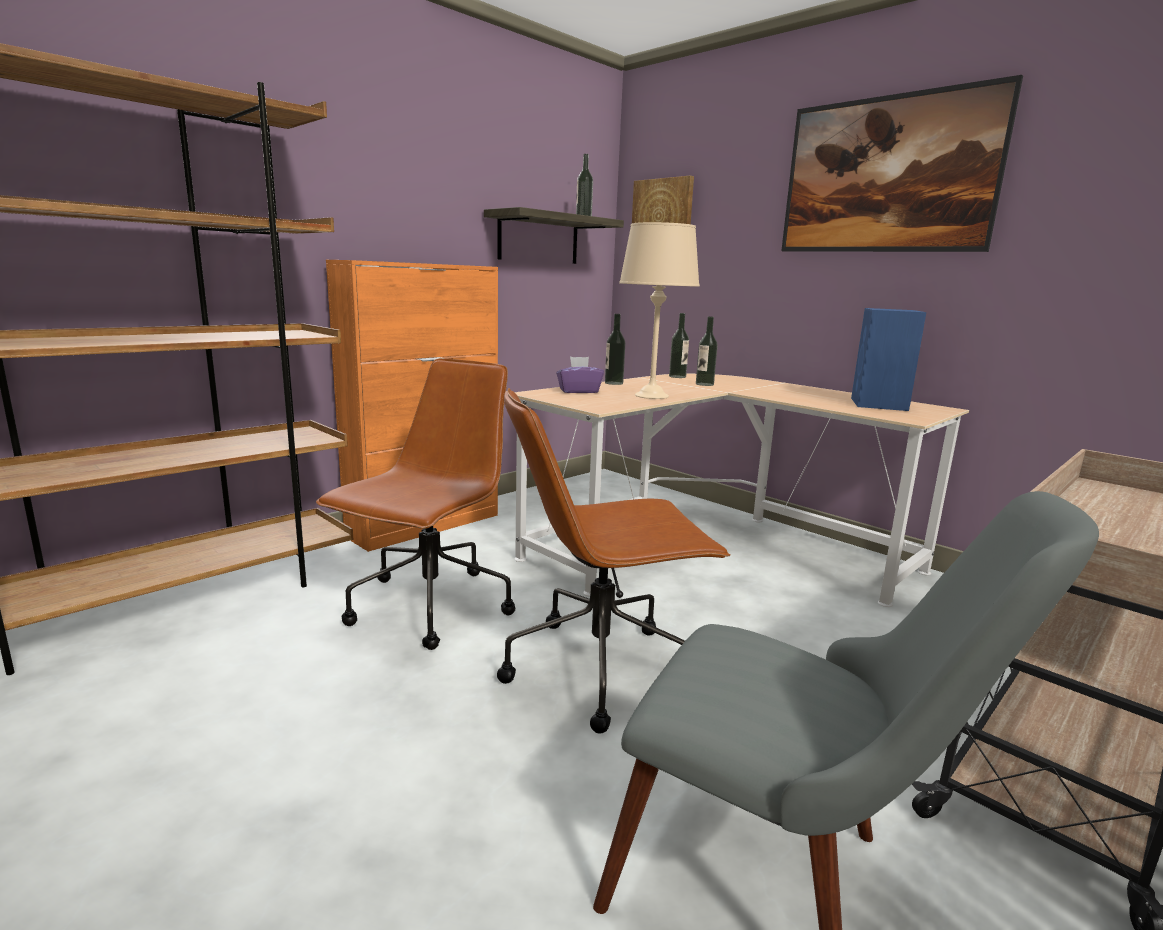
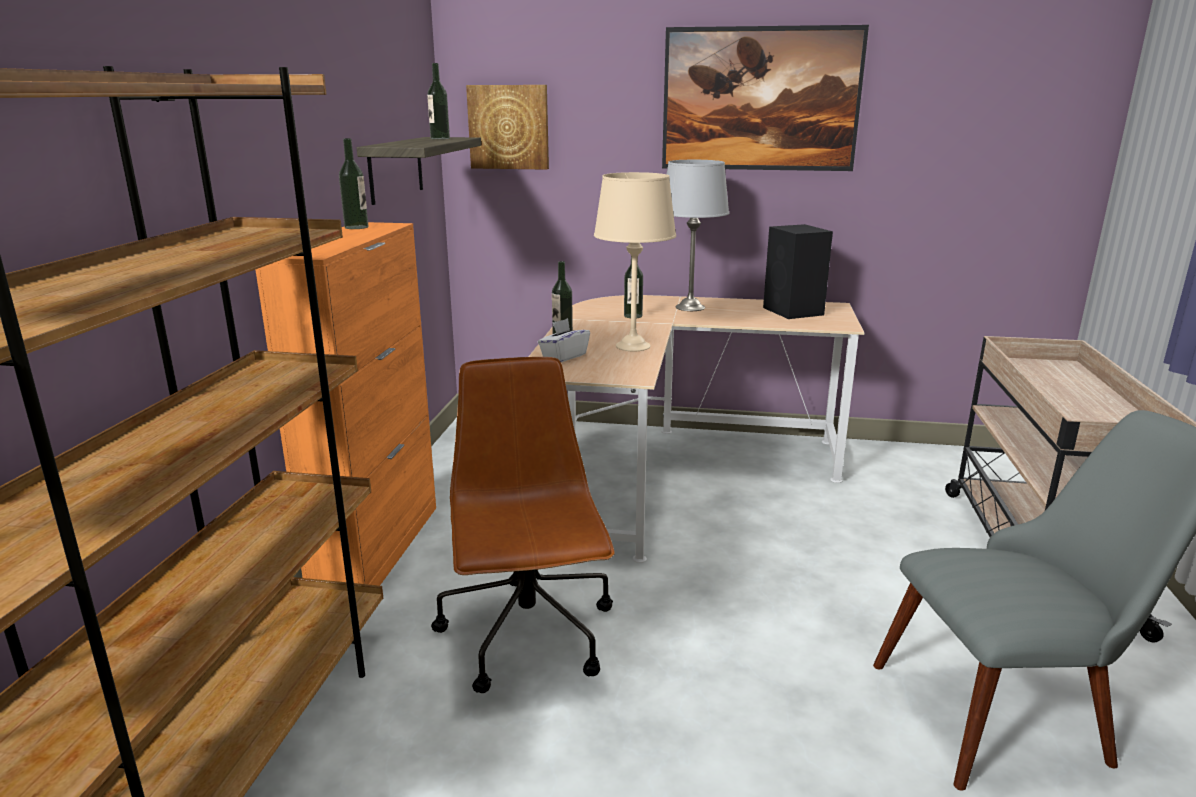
camera: 35 degrees left, 5 degrees up
brown office chair [497,388,730,733] -> none
purple tissue box [556,357,604,393] -> white tissue box [538,318,590,362]
bottle [669,313,689,378] -> bottle moved to [339,138,368,229]
blue speaker [851,308,926,411] -> black speaker [763,224,833,319]
none -> grey table lamp [667,160,729,311]

